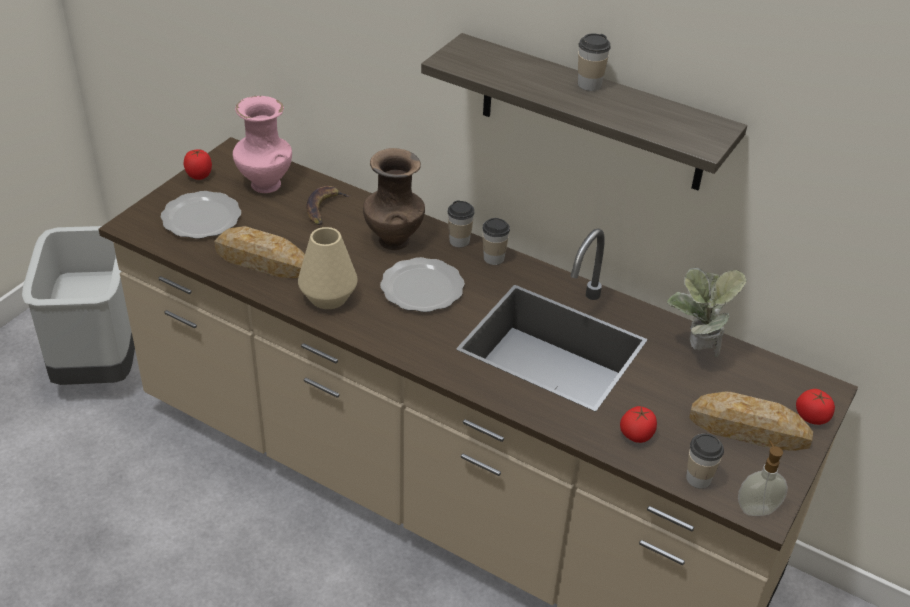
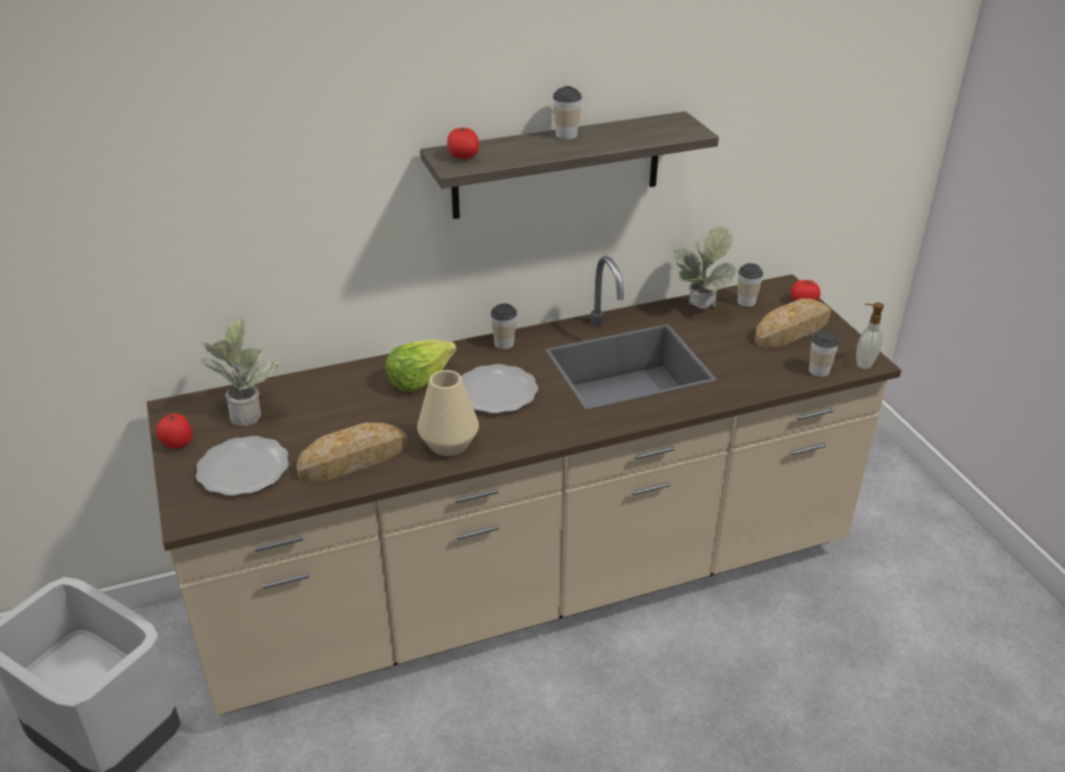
camera: 50 degrees left, 5 degrees down
pink vase [233,96,292,193] -> potted plant [200,319,279,426]
banana [306,186,351,225] -> none
brown vase [363,148,425,250] -> lettuce [386,339,457,392]
cup [447,200,475,248] -> cup moved to [737,263,763,307]
tomato [620,406,657,443] -> tomato moved to [447,127,479,159]

